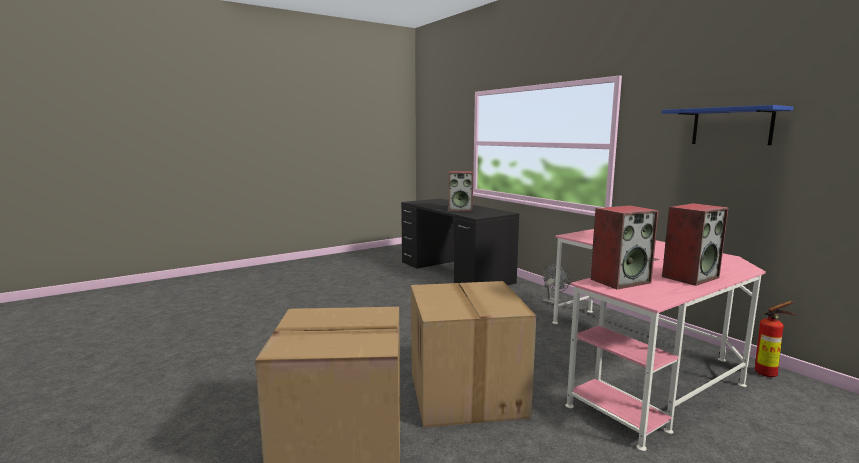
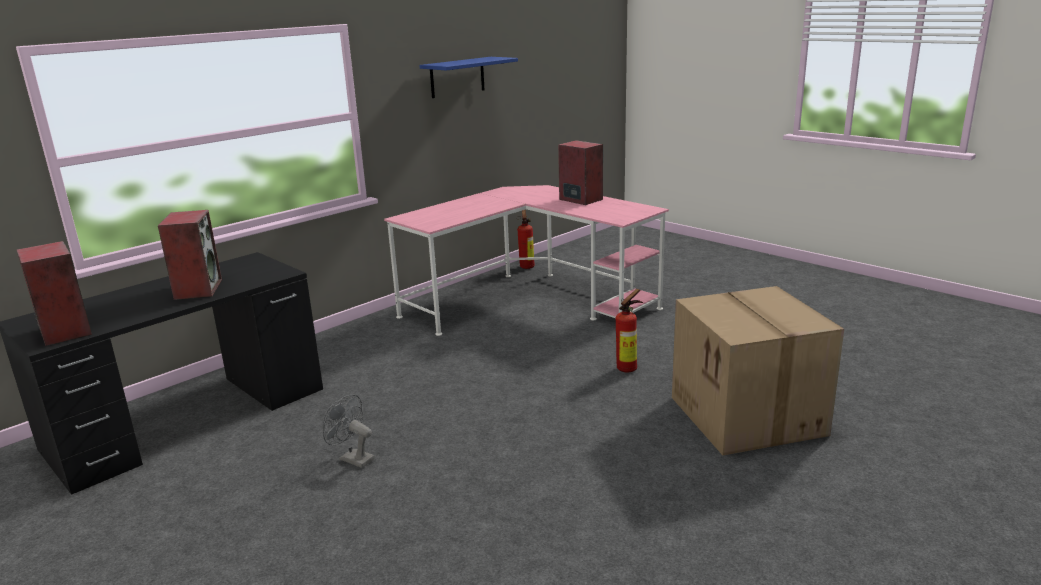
camera: 100 degrees left, 10 degrees up
cardboard box [411,281,536,428] -> fire extinguisher [616,289,643,373]
grey fan [542,265,569,305] -> grey fan moved to [323,394,375,468]
speaker [590,205,659,290] -> speaker moved to [17,241,92,346]

